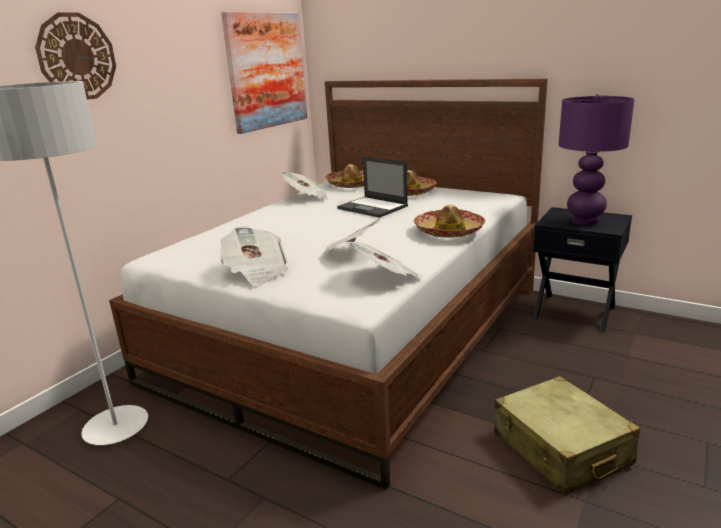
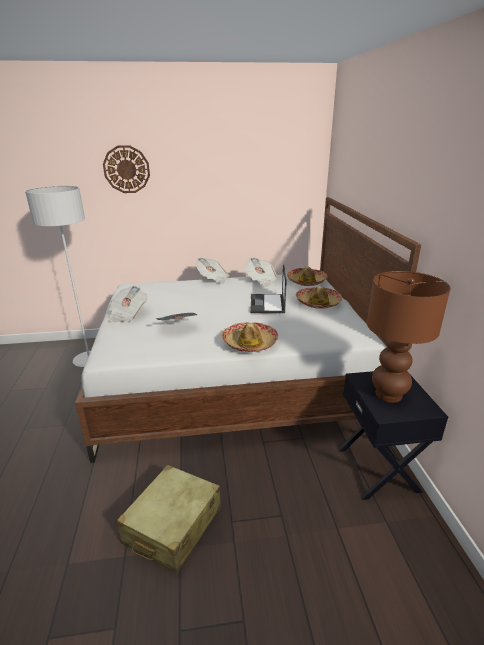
camera: 50 degrees right, 5 degrees up
picture [221,12,307,134] -> none
newspaper [346,242,423,277] -> newspaper moved to [195,258,229,284]
purple table lamp [559,94,635,225] -> brown table lamp [367,271,451,403]

